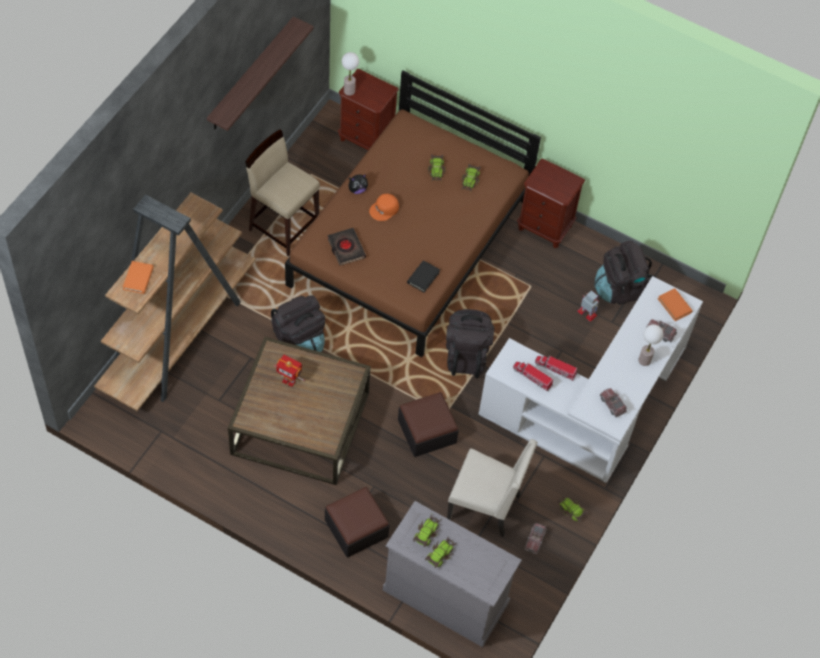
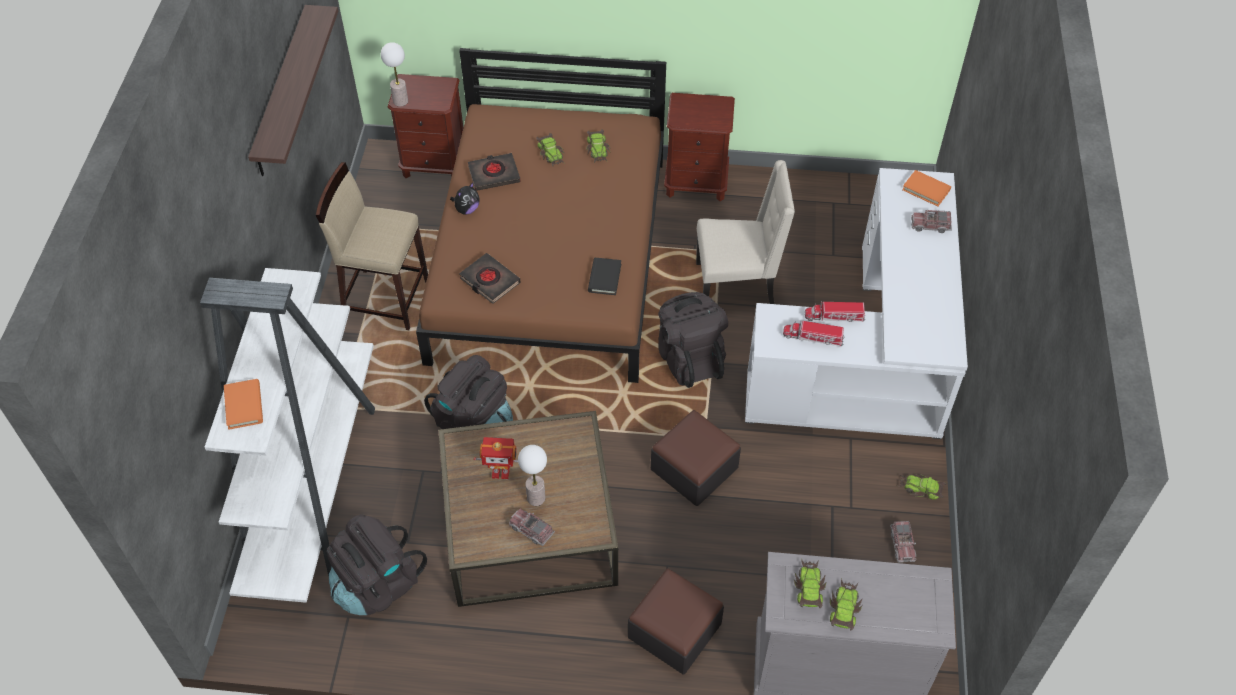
camera: 20 degrees left, 5 degrees down
brown bookcase [94,193,256,411] -> white bookcase [200,268,375,603]
orange cap [369,194,399,221] -> none
beige chair [447,439,538,537] -> beige chair moved to [696,160,795,304]
toy robot [578,290,599,322] -> none
black backpack [594,241,657,304] -> black backpack moved to [327,514,427,615]
toy truck [600,388,627,417] -> toy truck moved to [509,509,555,546]
table lamp [638,324,663,366] -> table lamp moved to [518,445,547,506]
none -> black book [468,153,521,191]

